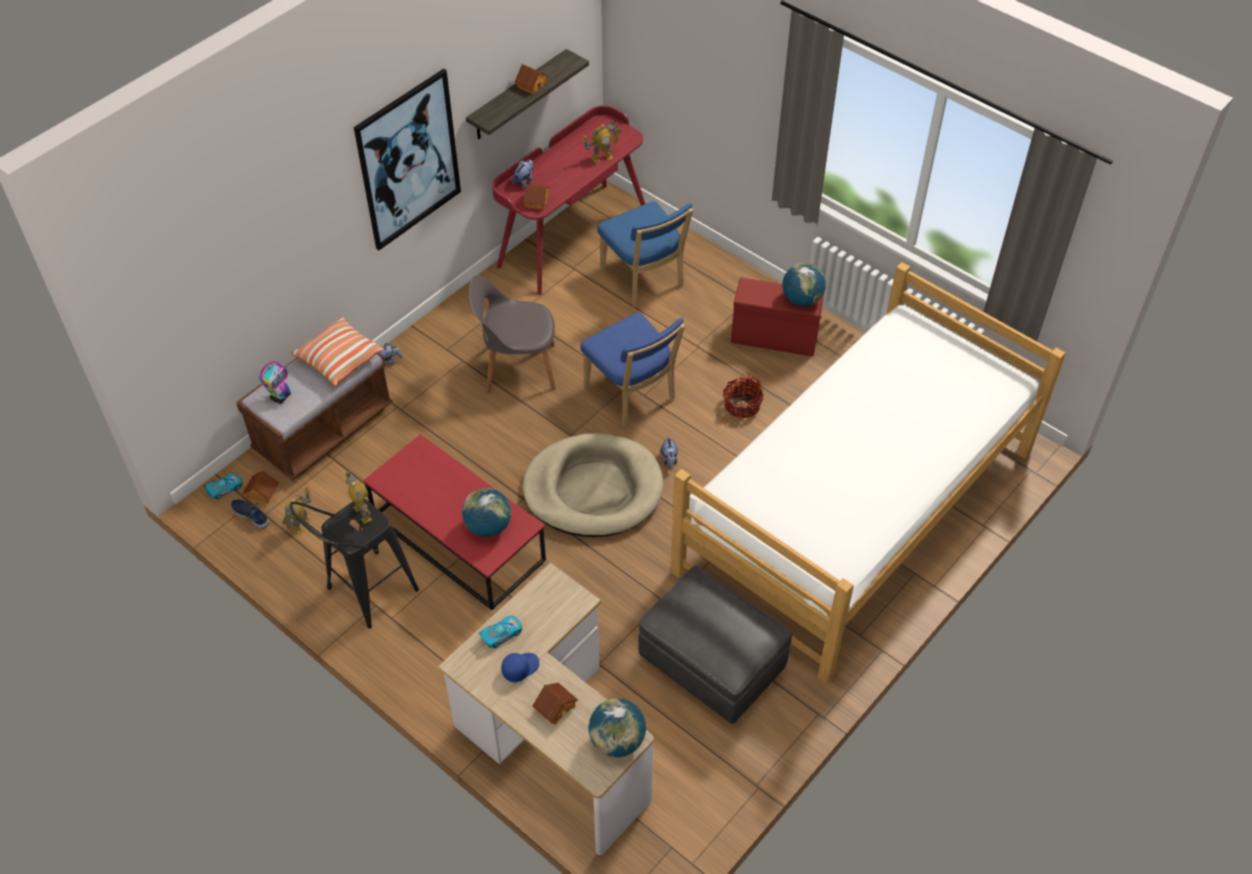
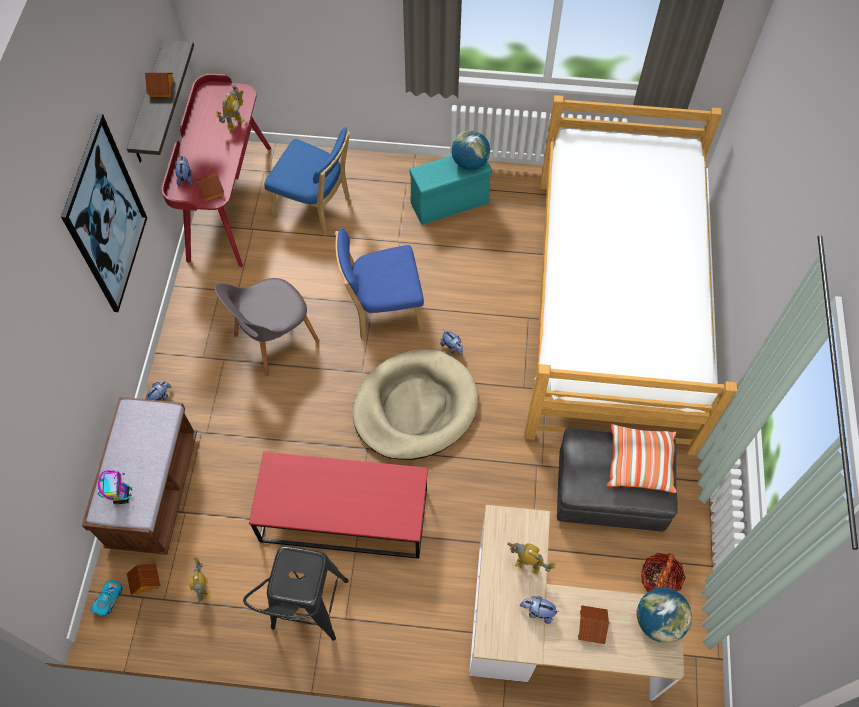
camera: 35 degrees left, 10 degrees up
blue shoe [231,499,269,529] -> none
pillow [291,317,384,386] -> pillow moved to [607,424,677,493]
toy robot [346,471,372,524] -> toy robot moved to [507,542,556,575]
globe [462,488,511,537] -> none
toy car [478,616,522,648] -> none
blue cap [501,653,539,682] -> plush toy [520,596,559,624]
blue chair [580,312,685,427] -> blue chair turned 150 degrees clockwise [335,227,424,340]
basket [723,375,764,419] -> basket moved to [641,553,686,592]
red storage box [731,277,824,356] -> turquoise storage box [410,156,492,225]

